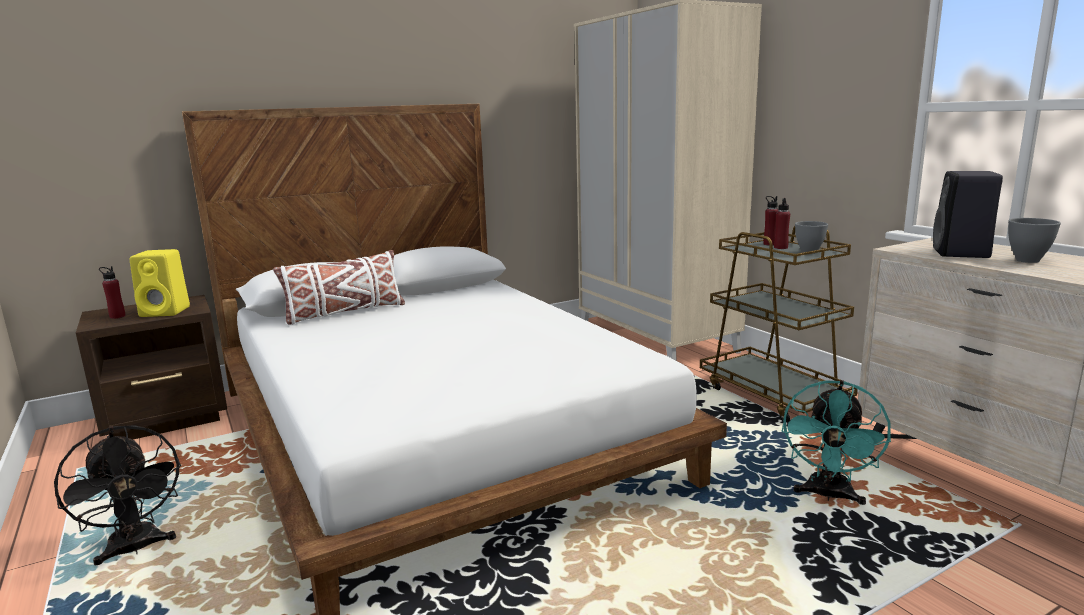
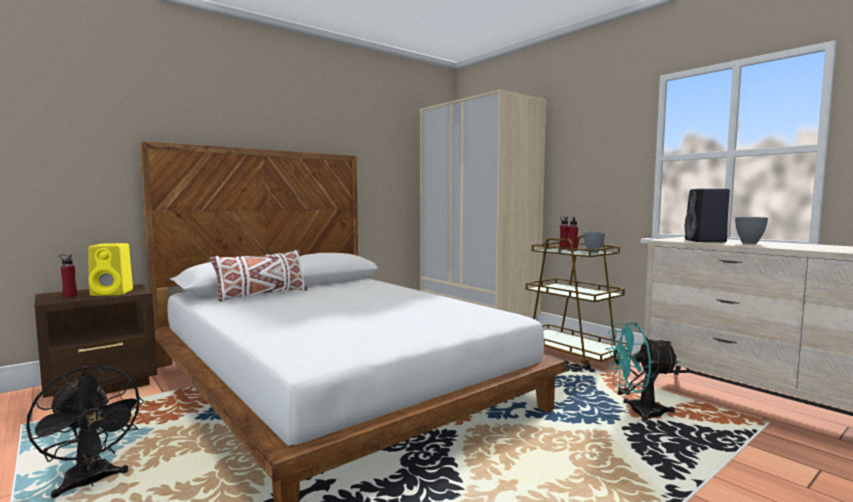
camera: 10 degrees left, 10 degrees down
turquoise fan [782,380,891,505] -> turquoise fan turned 75 degrees clockwise [606,322,679,423]

